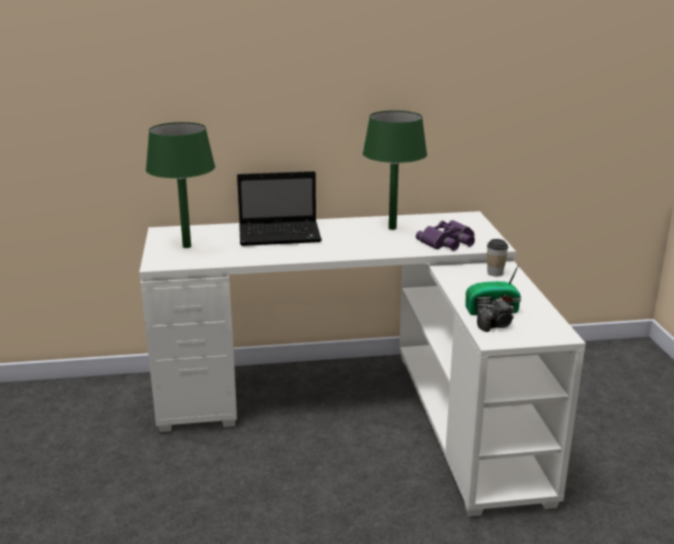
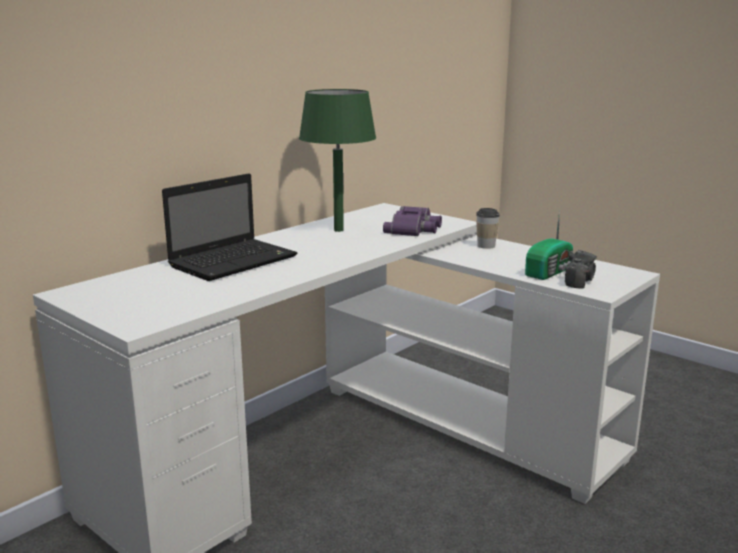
camera: 40 degrees left, 5 degrees down
green table lamp [146,122,215,248] -> none

